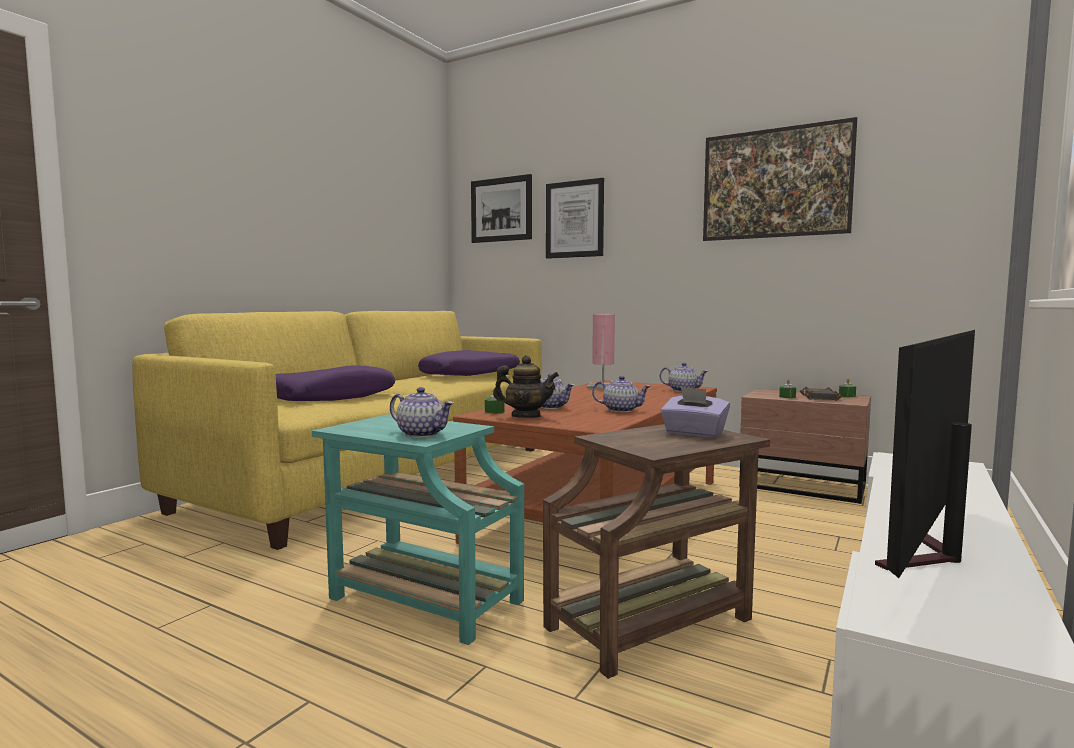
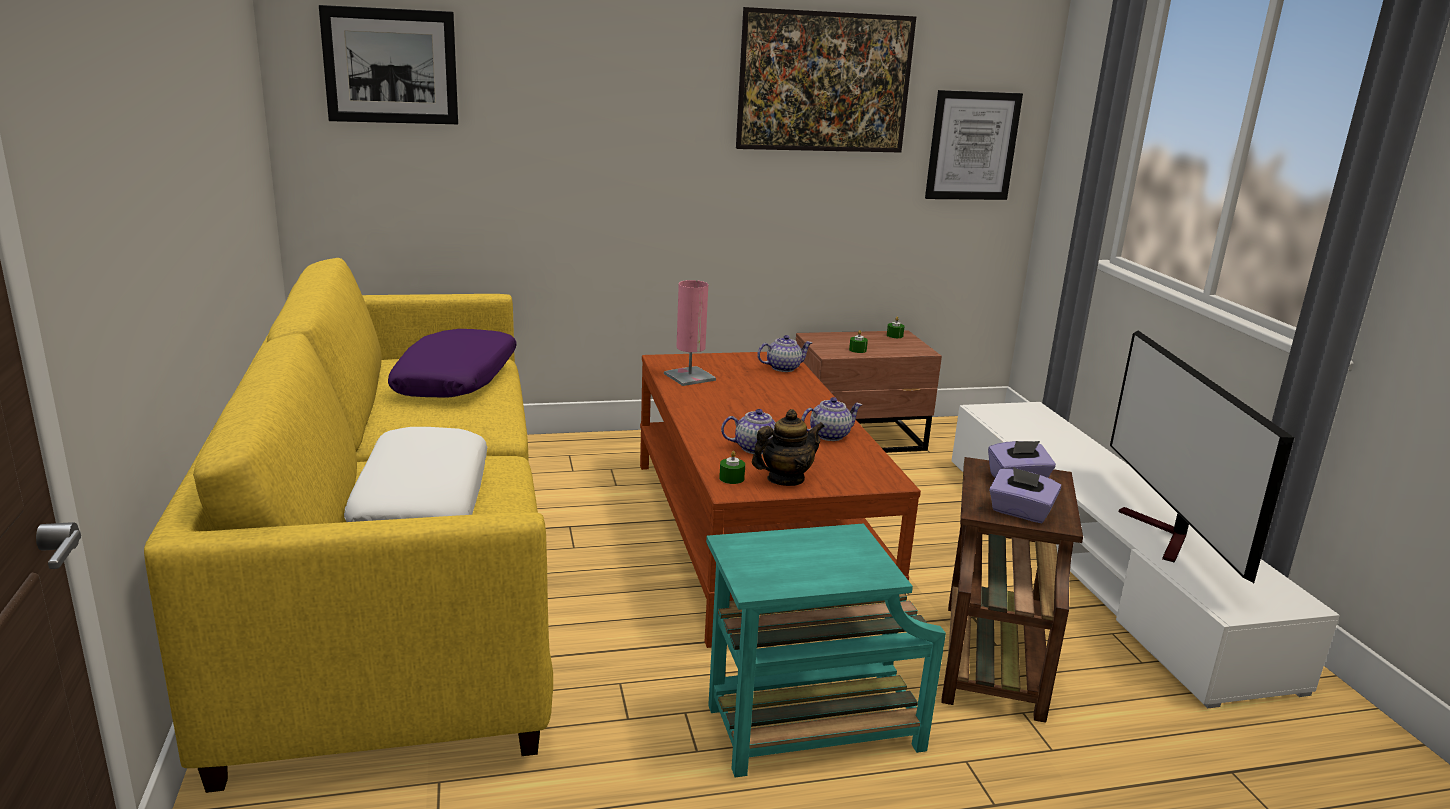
camera: 45 degrees left, 15 degrees up
purple pillow [276,366,395,401] -> white pillow [344,427,487,522]
teapot [390,387,454,438] -> none
picture [546,178,604,259] -> picture moved to [925,90,1023,200]
black book [800,387,842,401] -> none
none -> purple tissue box [989,467,1061,523]

